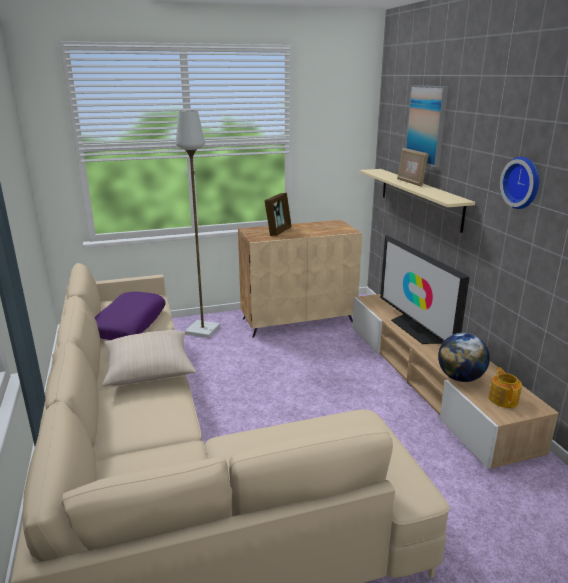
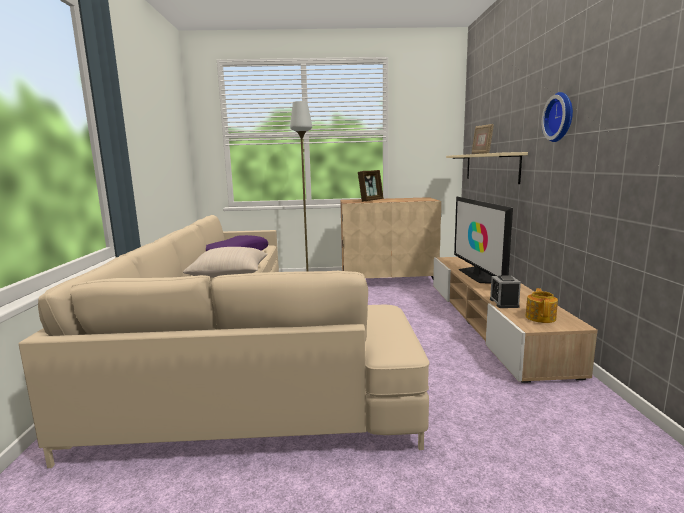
camera: 15 degrees right, 10 degrees down
picture [405,85,448,167] -> none
globe [438,333,490,382] -> alarm clock [490,275,521,308]

